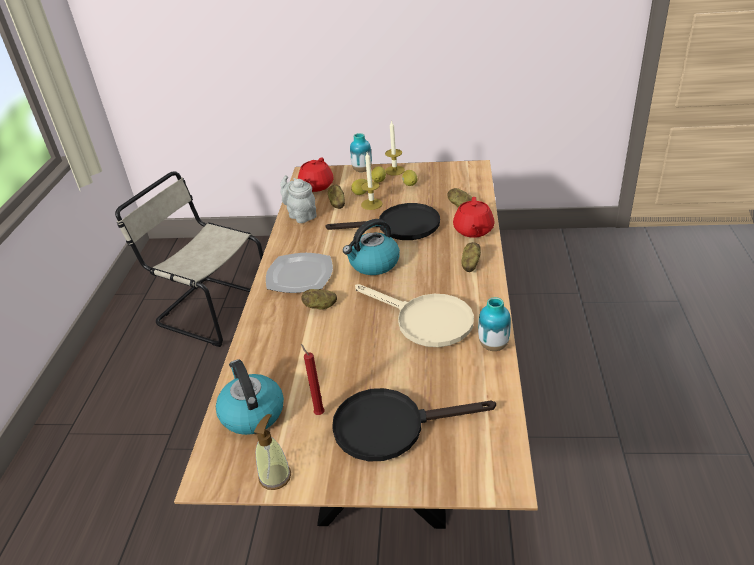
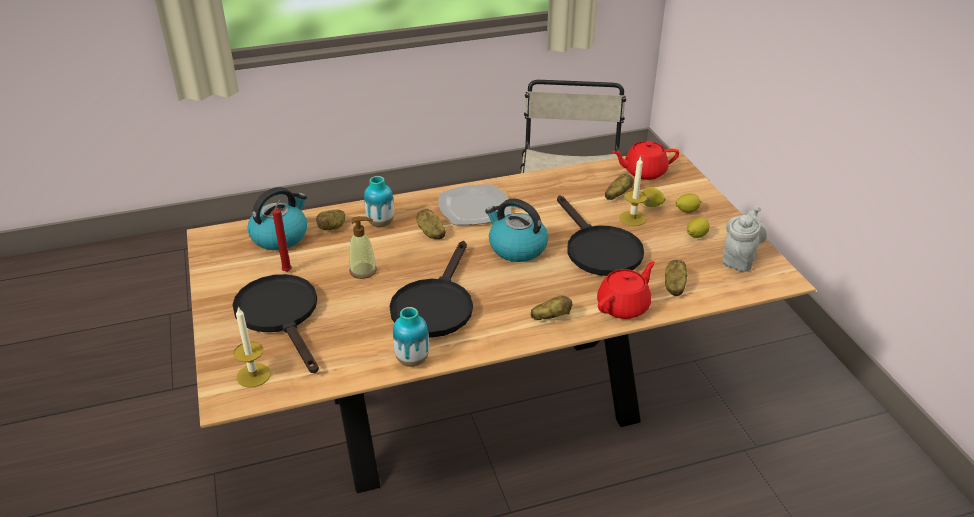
camera: 65 degrees right, 0 degrees up
soap dispenser [254,414,291,490] -> soap dispenser moved to [349,216,377,279]
grey teapot [280,175,317,223] -> grey teapot moved to [723,206,767,272]
vase [350,133,372,172] -> vase moved to [364,176,394,227]
beige frying pan [355,284,474,347] -> black frying pan [390,241,473,338]
candle [385,120,405,176] -> candle moved to [233,307,271,388]
red teapot [453,197,495,238] -> red teapot turned 150 degrees clockwise [597,261,655,319]
none -> potato [316,210,345,230]

